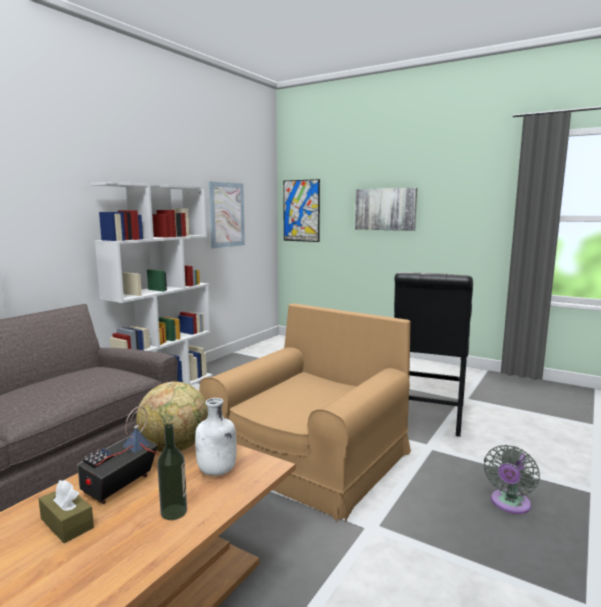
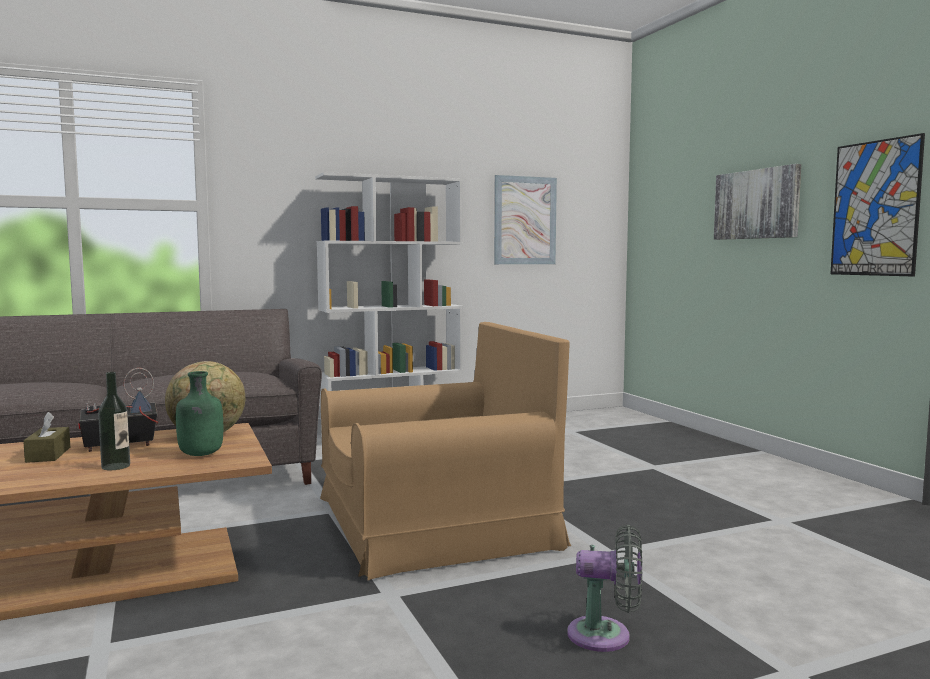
camera: 35 degrees right, 5 degrees down
white bottle [195,398,237,476] -> green bottle [176,371,223,456]
picture [283,179,320,242] -> picture moved to [830,133,925,276]
black chair [394,272,473,437] -> none
grey fan [484,445,540,514] -> grey fan turned 150 degrees counterclockwise [567,525,642,652]

